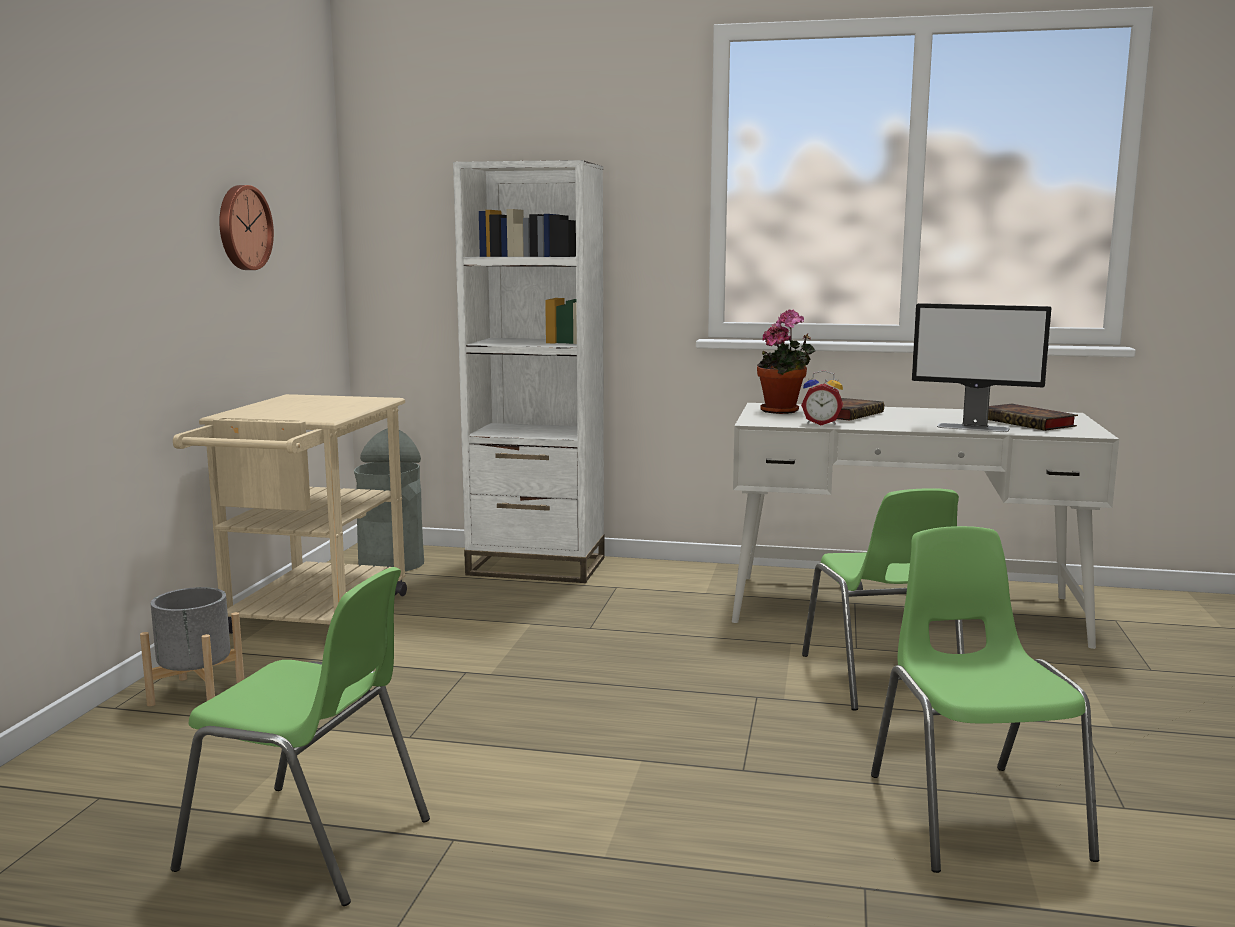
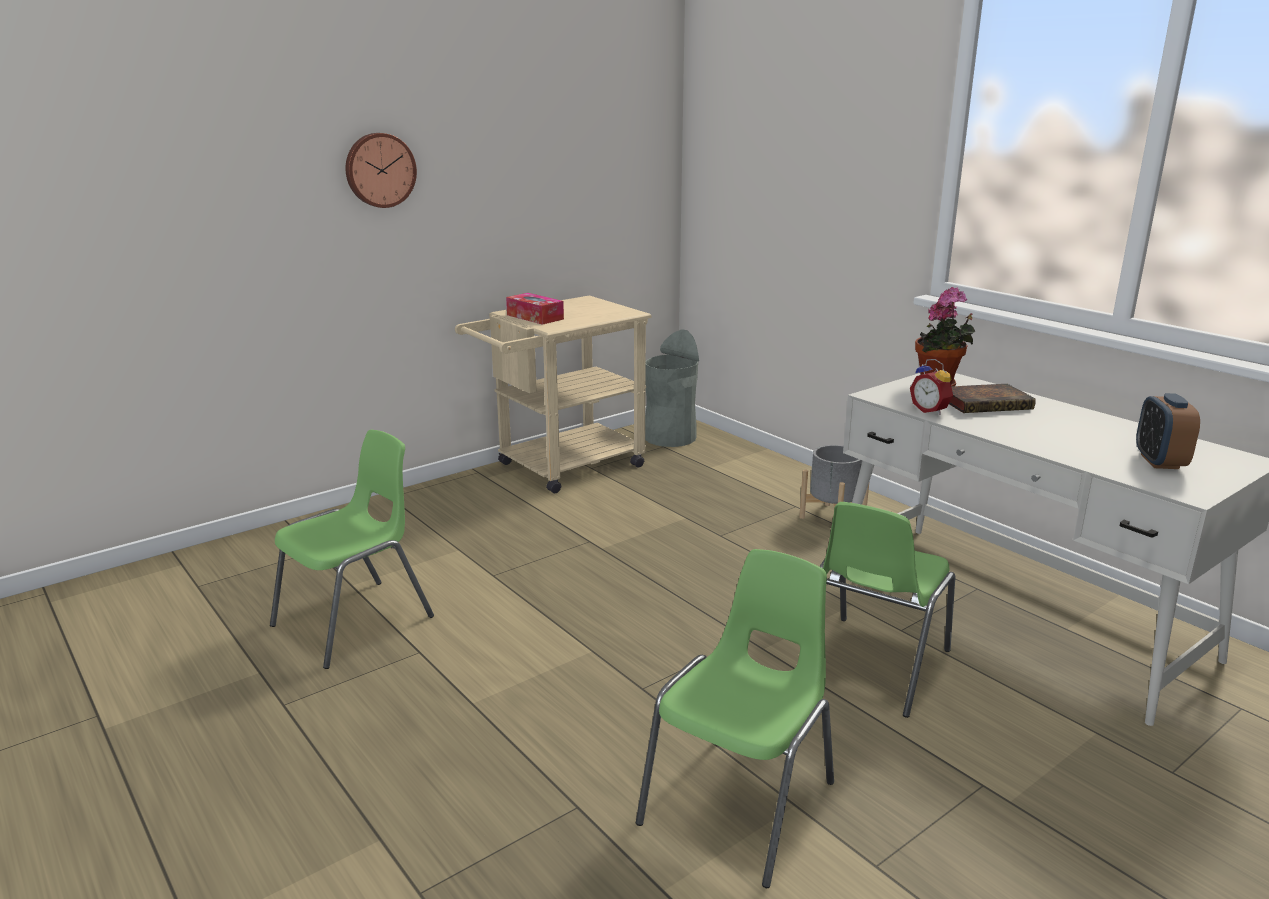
camera: 40 degrees right, 10 degrees up
grey planter [140,587,244,706] -> grey planter moved to [799,445,870,519]
green chair [171,567,430,906] -> green chair turned 105 degrees counterclockwise [270,430,434,669]
wall clock [219,185,274,270] -> wall clock moved to [346,133,417,208]
white bookcase [453,160,605,583] -> none
monitor [912,303,1051,432] -> none
book [988,404,1078,431] -> alarm clock [1136,393,1200,469]
none -> tissue box [506,293,564,325]

